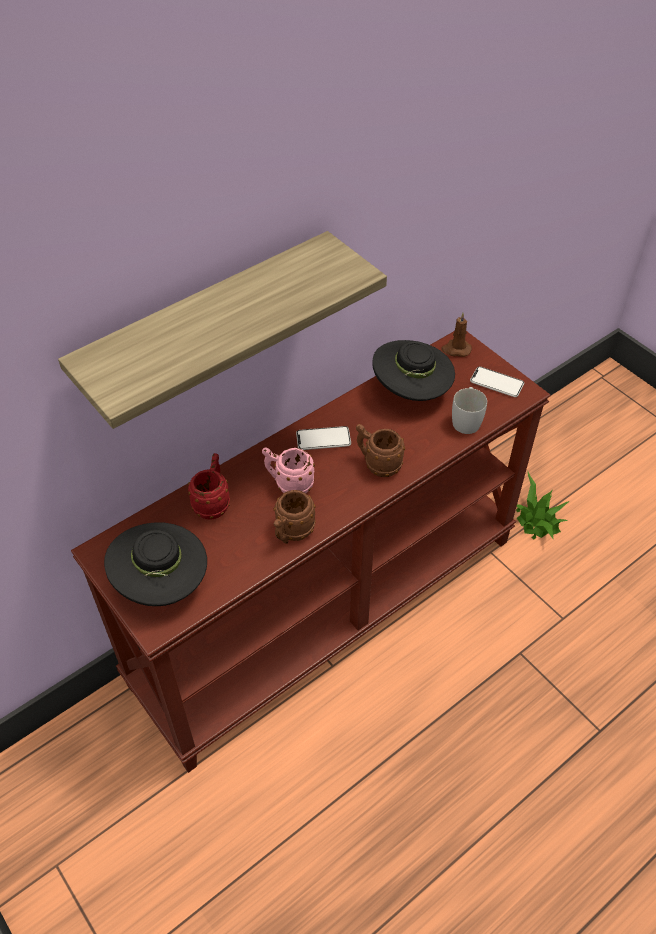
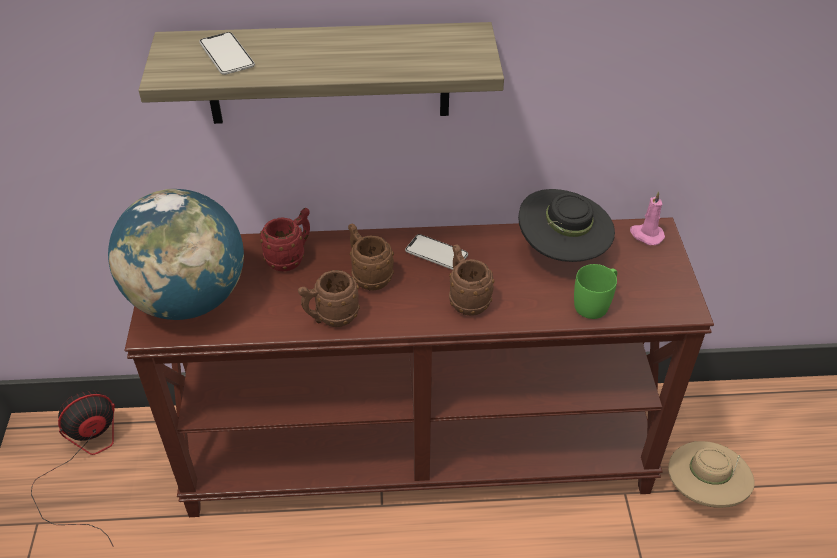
camera: 35 degrees right, 5 degrees down
black hat [104,522,207,606] -> globe [108,189,244,320]
pink mug [262,448,315,493] -> brown mug [348,223,394,291]
brown candle [441,313,472,357] -> pink candle [630,191,665,245]
white mug [452,387,487,434] -> green mug [574,264,617,319]
phone [470,367,524,397] -> phone moved to [199,32,255,75]
potted plant [516,472,570,540] -> beige hat [668,441,755,508]
none -> fan [31,390,115,547]

